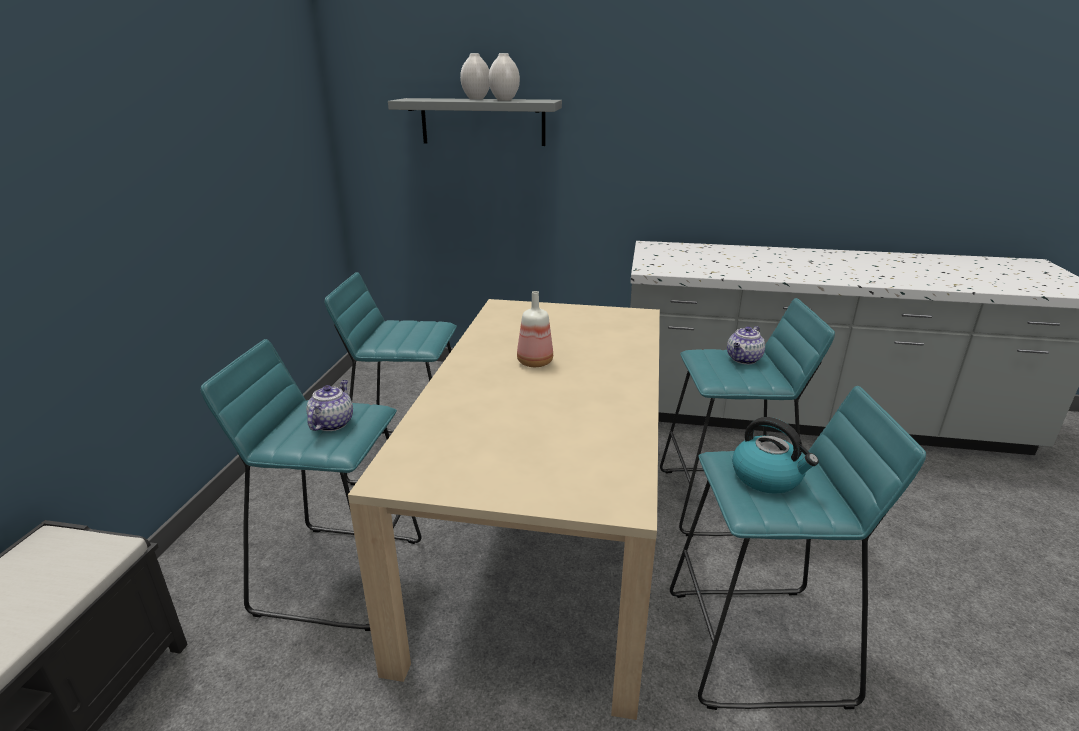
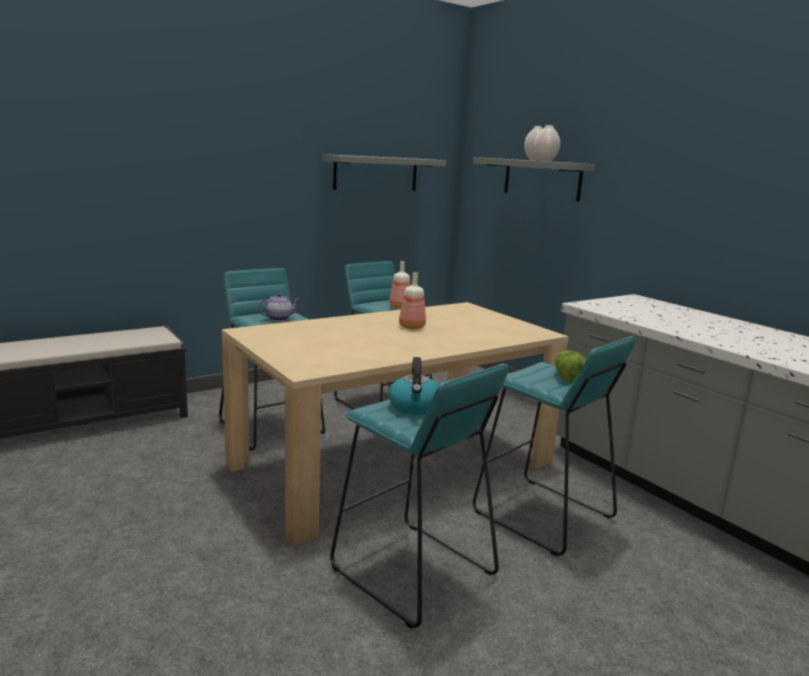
camera: 45 degrees right, 10 degrees down
teapot [727,326,765,364] -> lettuce [555,350,587,383]
none -> grey shelf [323,154,446,191]
none -> bottle [389,261,411,309]

